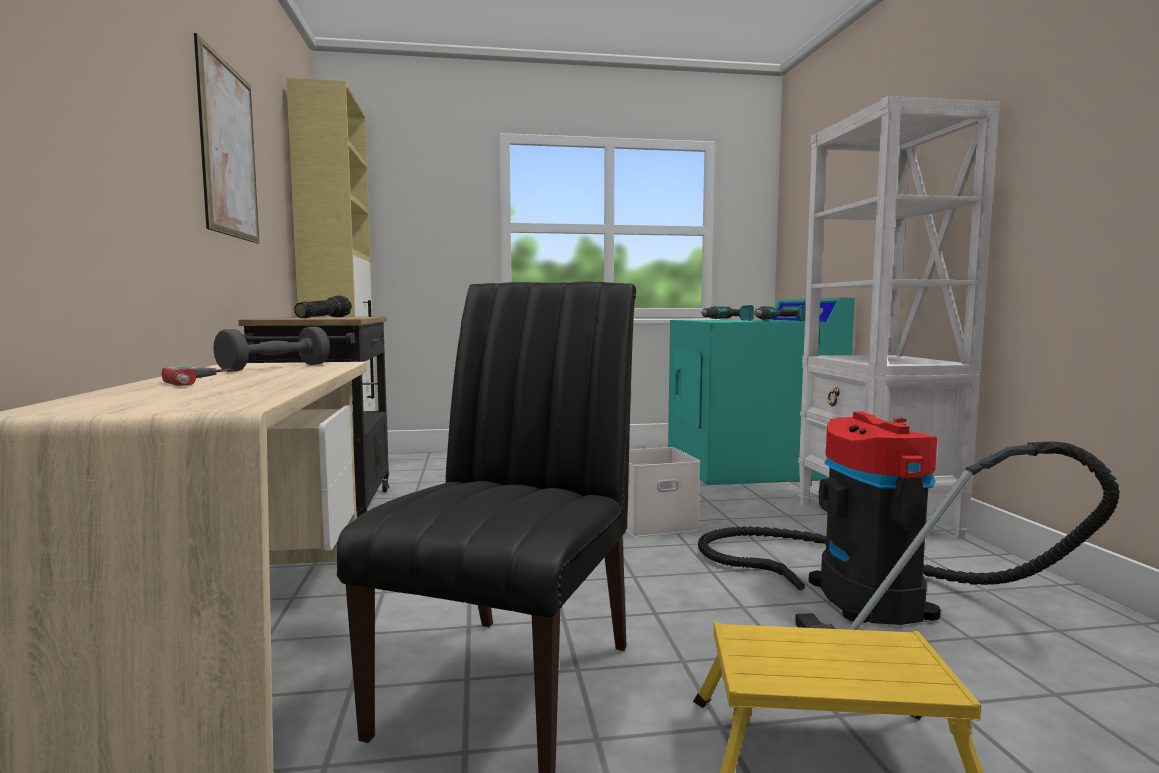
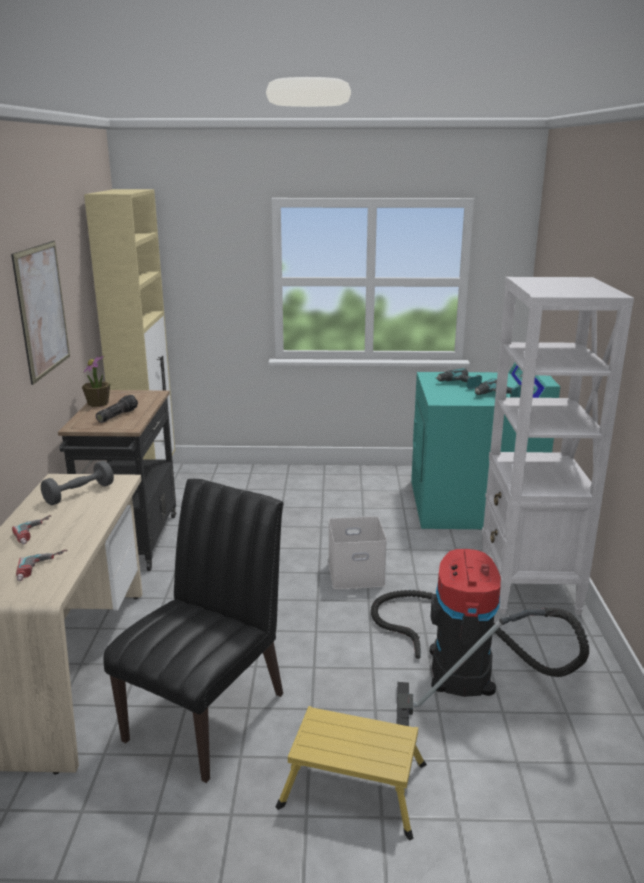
camera: 10 degrees right, 15 degrees up
none -> power drill [16,550,68,581]
none -> potted plant [82,355,110,407]

